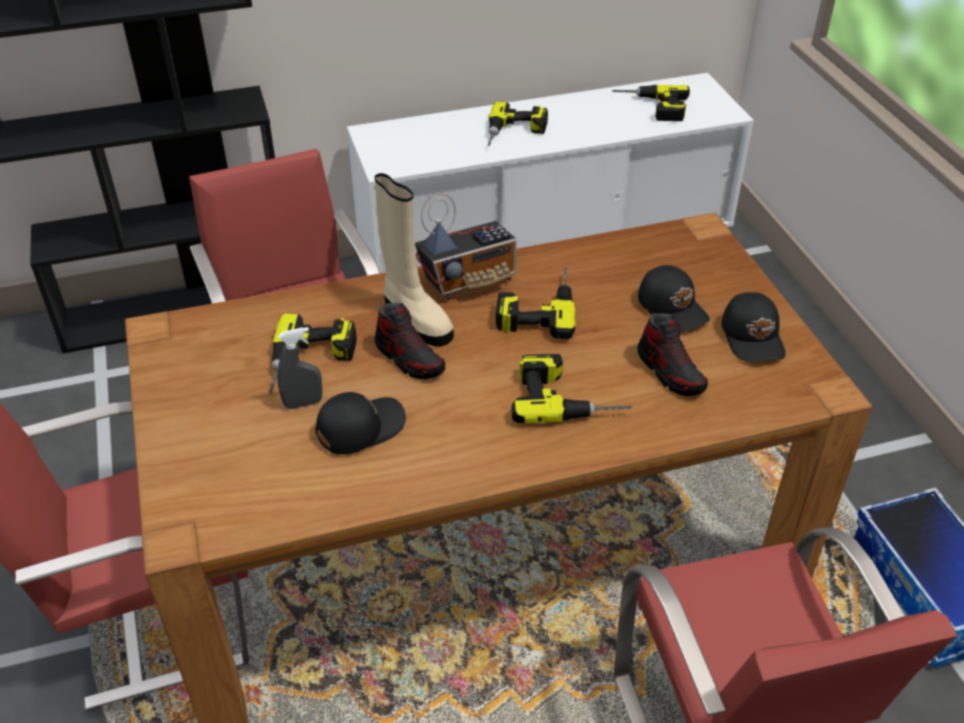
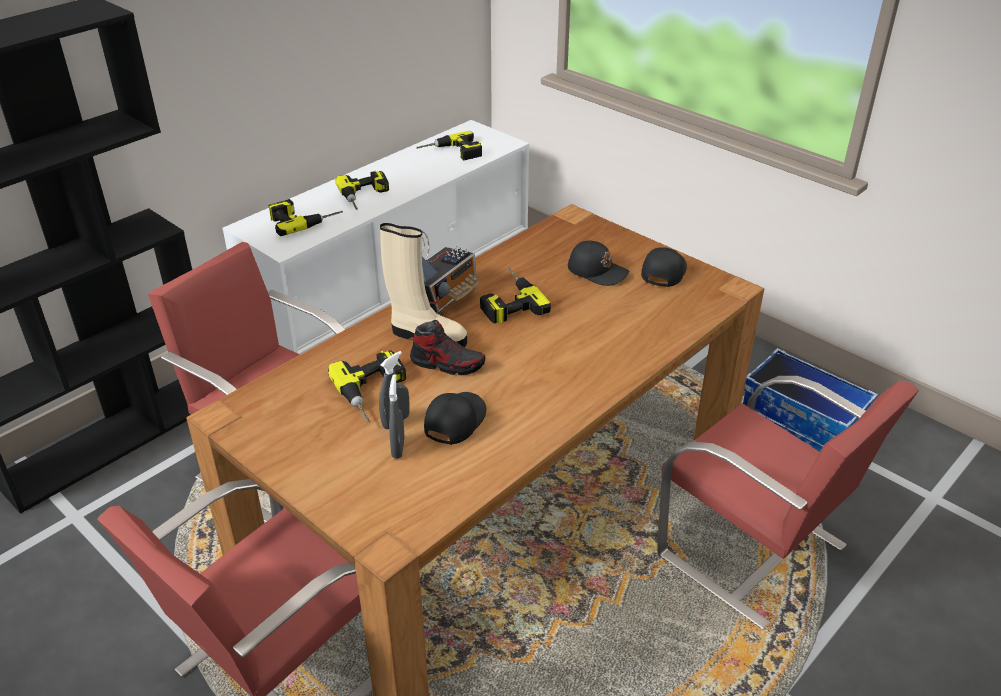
camera: 30 degrees left, 5 degrees down
power drill [511,354,632,423] -> power drill moved to [268,199,343,236]
shoe [637,313,708,396] -> none
black cap [722,292,786,362] -> black cap turned 120 degrees counterclockwise [641,247,687,287]
none -> grey spray bottle [389,374,405,459]

